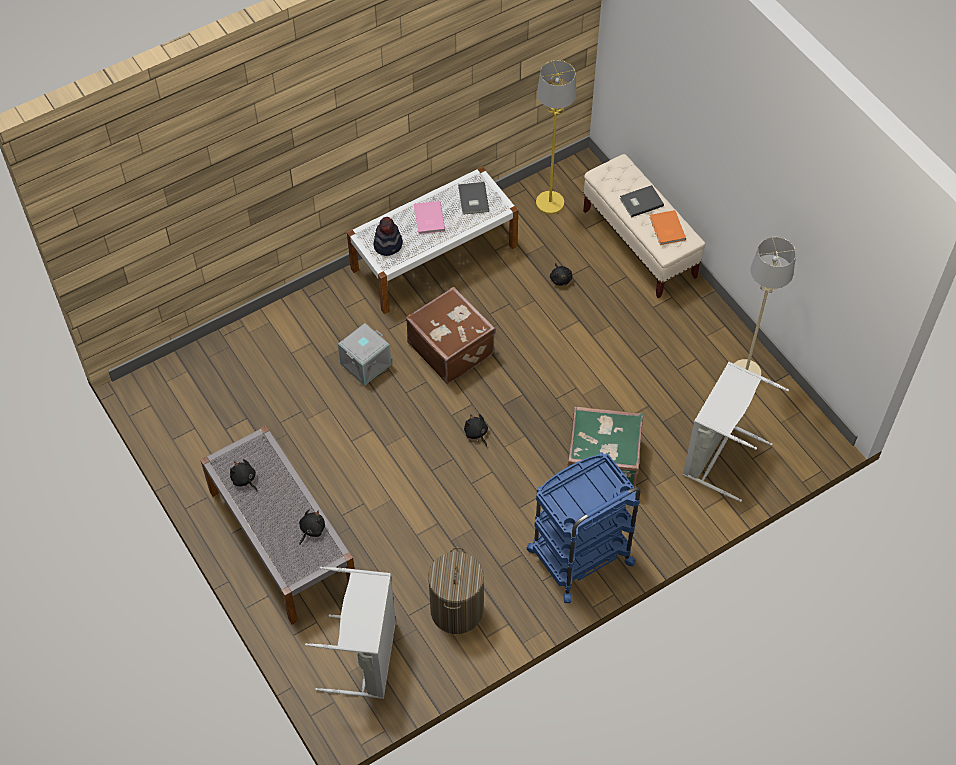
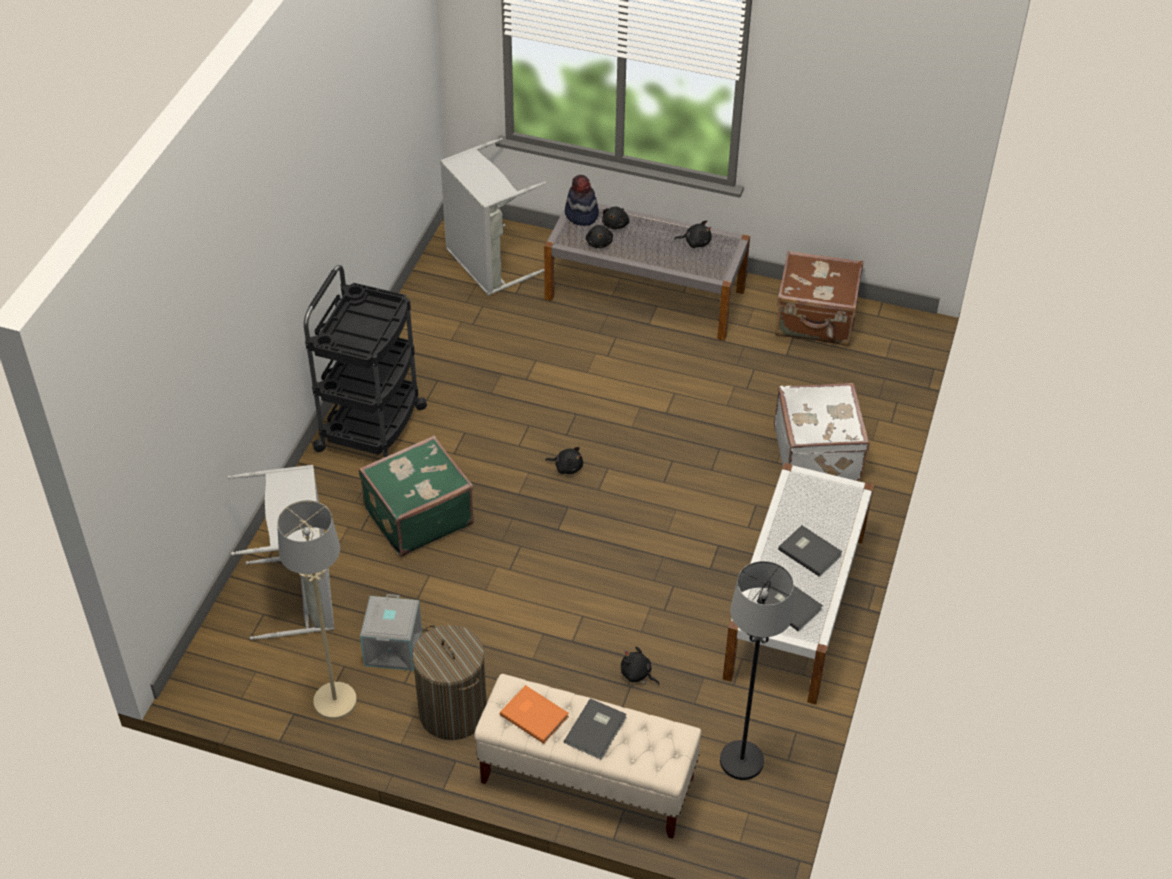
camera: 140 degrees right, 10 degrees down
grey storage box [338,323,391,386] -> grey storage box moved to [360,594,422,671]
hat [373,217,403,256] -> hat moved to [565,175,599,226]
brown suitcase [406,287,496,384] -> brown suitcase moved to [775,251,863,346]
pink book [414,201,445,234] -> grey book [778,525,843,577]
laundry basket [428,547,484,634] -> laundry basket moved to [412,625,487,740]
blue cart [526,452,640,603] -> black cart [304,265,427,457]
yellow floor lamp [536,60,576,215] -> black floor lamp [720,561,794,780]
none -> black plush toy [602,207,629,229]
none -> white suitcase [774,383,870,484]

